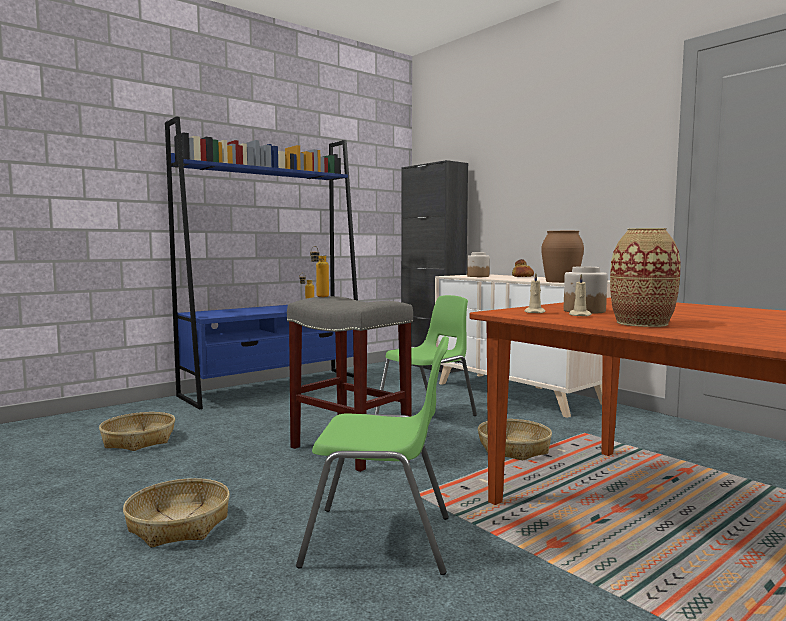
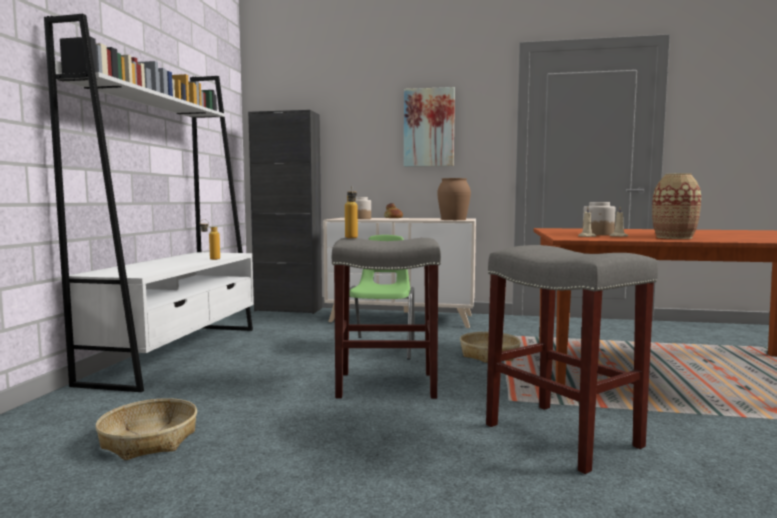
camera: 40 degrees left, 0 degrees up
basket [123,478,230,548] -> none
blue bookcase [165,117,358,410] -> white bookcase [44,14,254,392]
green chair [296,336,449,575] -> grey stool [486,245,658,474]
none -> picture [404,87,455,167]

